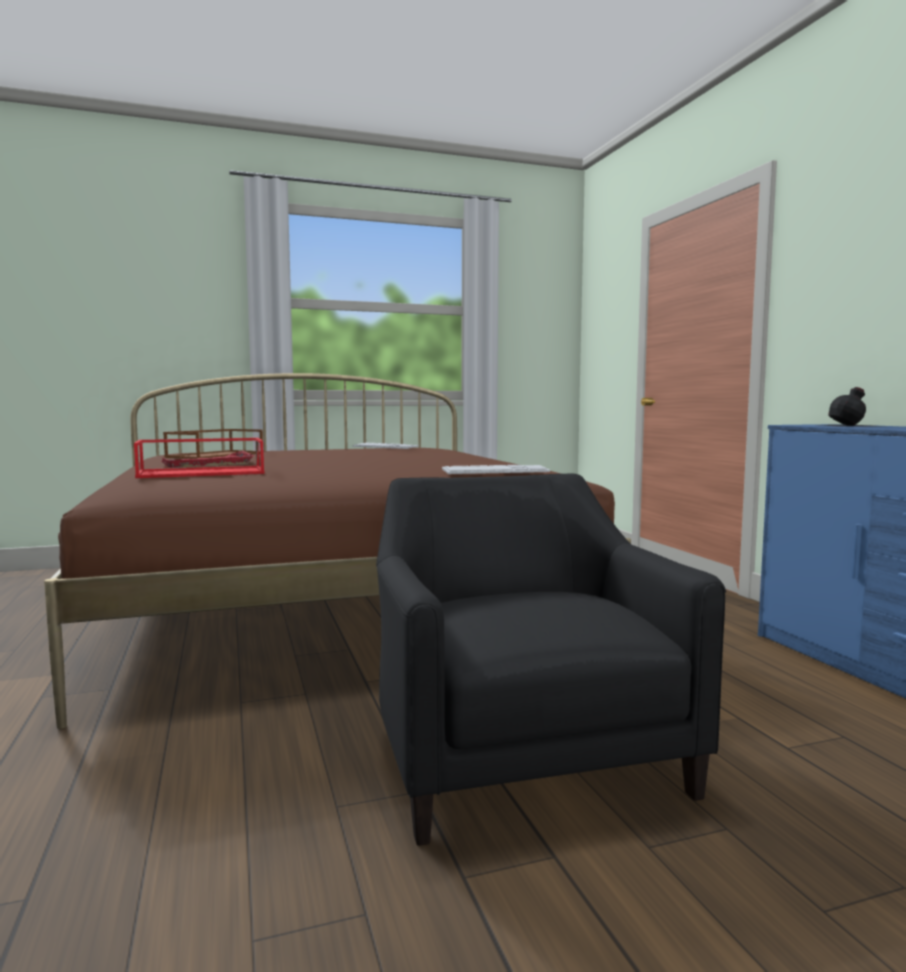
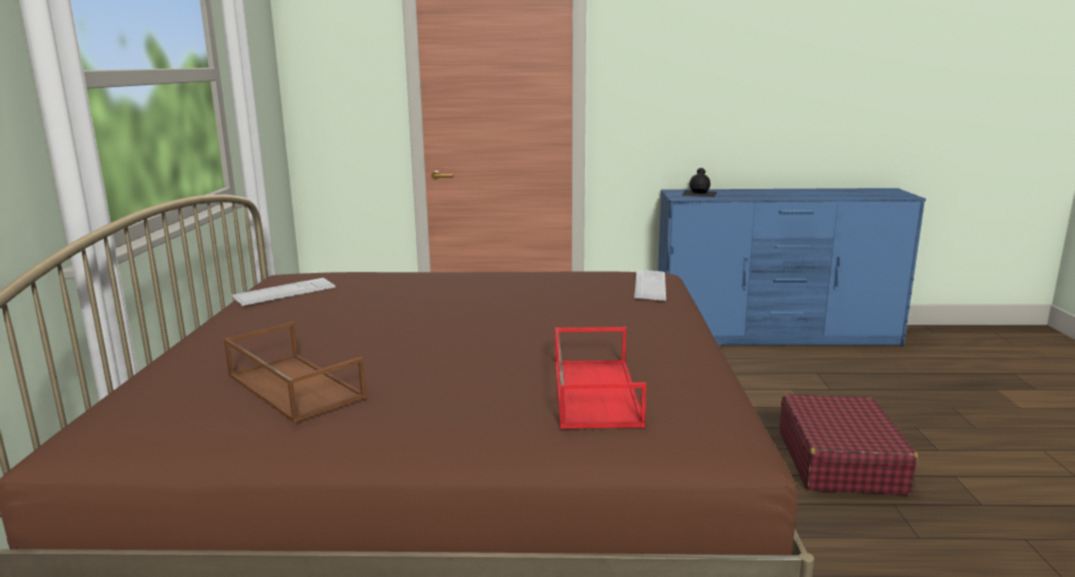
camera: 70 degrees left, 10 degrees up
red tray [161,451,255,468] -> none
black armchair [376,474,726,846] -> red suitcase [780,394,918,495]

